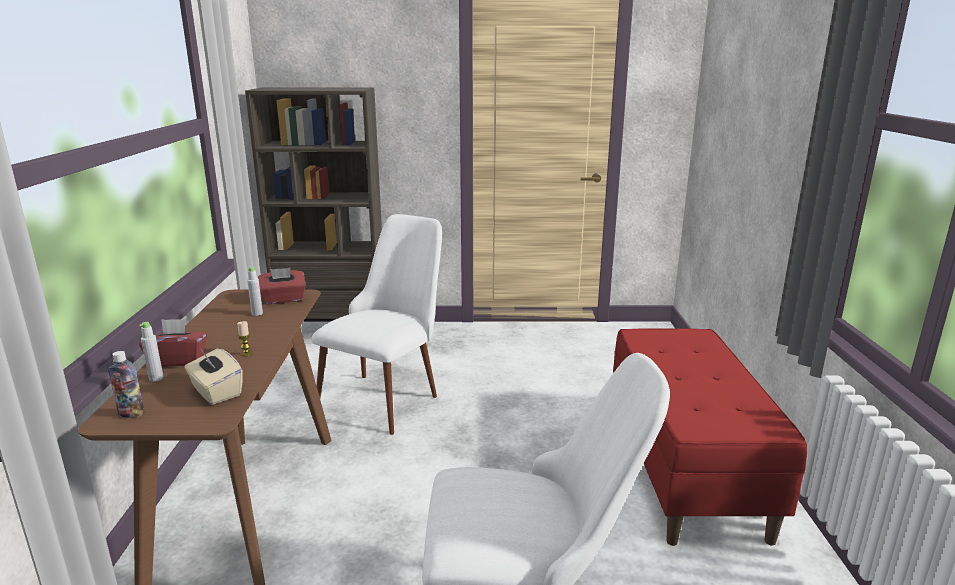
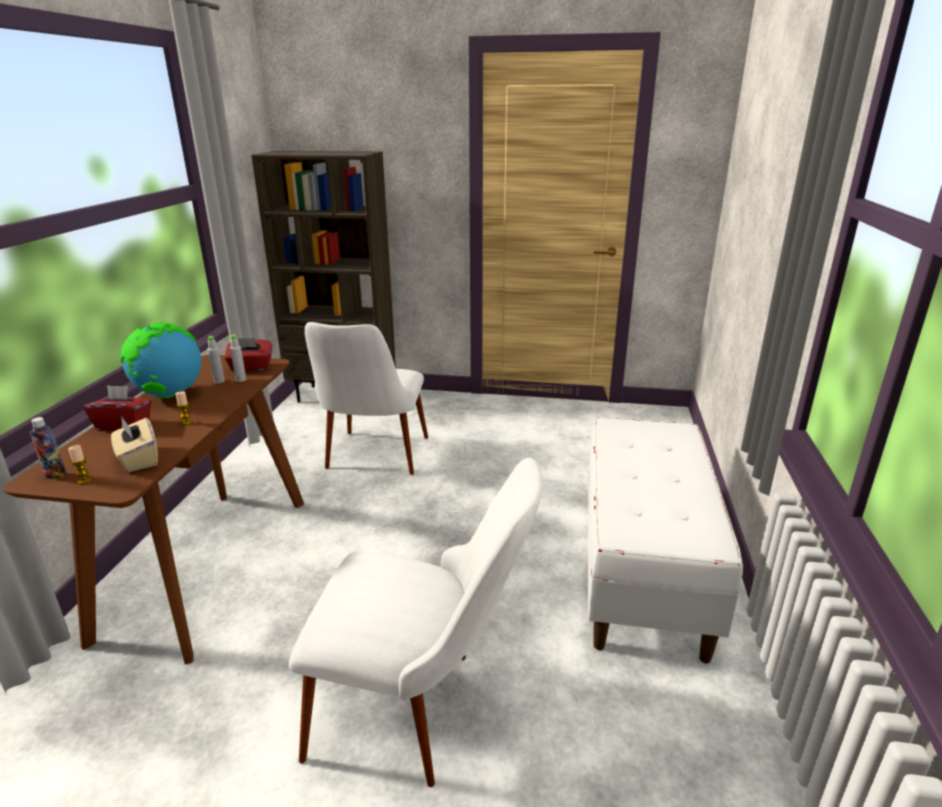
camera: 10 degrees right, 5 degrees up
grey bottle [139,322,163,382] -> grey bottle moved to [229,335,246,382]
white chair [311,214,442,435] -> white chair turned 150 degrees clockwise [305,322,428,475]
red bench [613,328,807,546] -> white bench [588,417,743,664]
none -> candle [68,445,92,484]
none -> globe [120,322,202,398]

